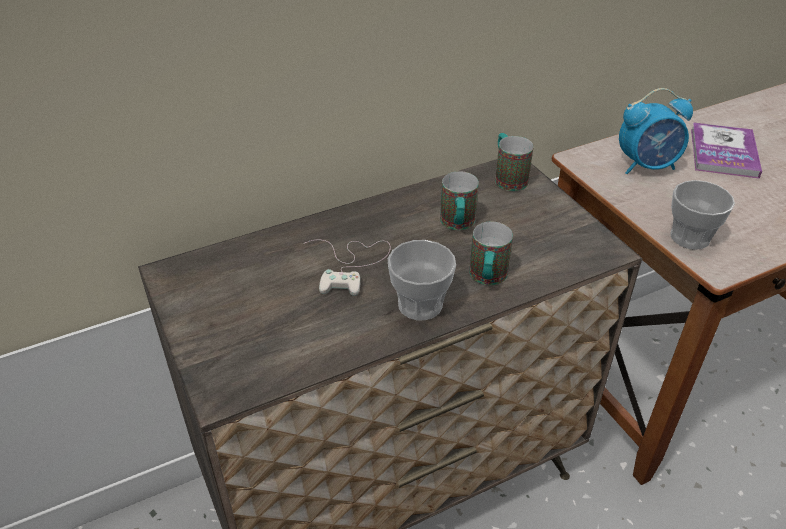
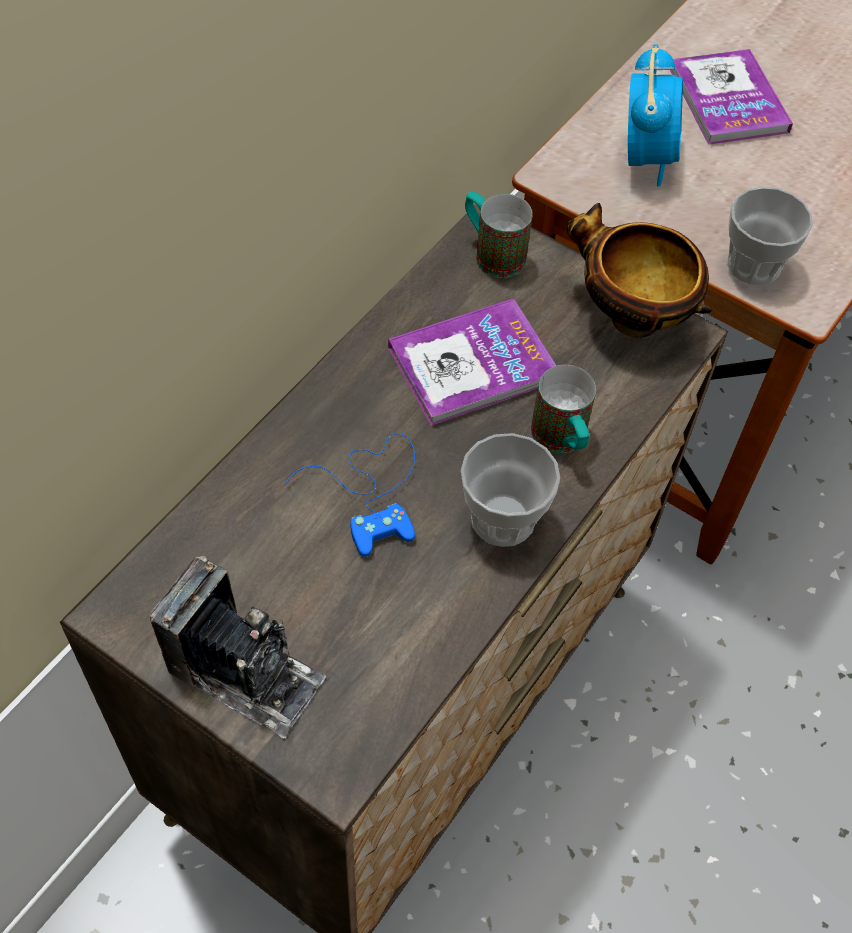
camera: 30 degrees left, 15 degrees up
white game controller [304,240,391,296] -> blue game controller [286,433,415,557]
mug [440,171,479,230] -> book [388,298,557,426]
alarm clock [619,88,693,174] -> alarm clock turned 45 degrees counterclockwise [628,44,683,187]
none -> camera [149,555,326,738]
none -> bowl [567,203,712,338]

